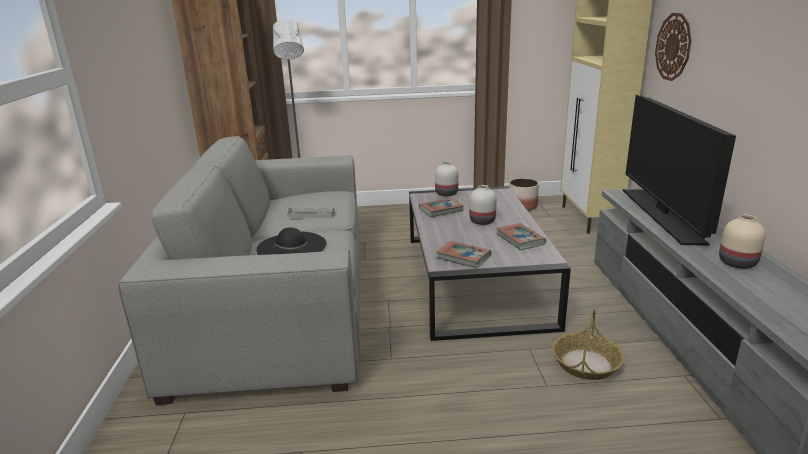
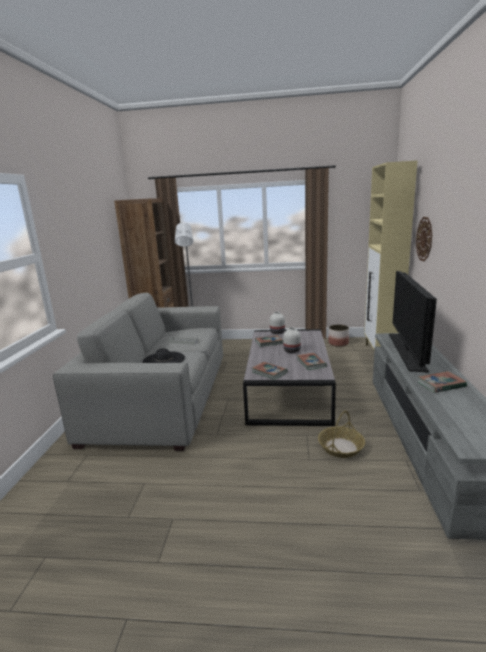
camera: 10 degrees right, 5 degrees down
beige vase [719,214,766,269] -> book [418,371,467,393]

